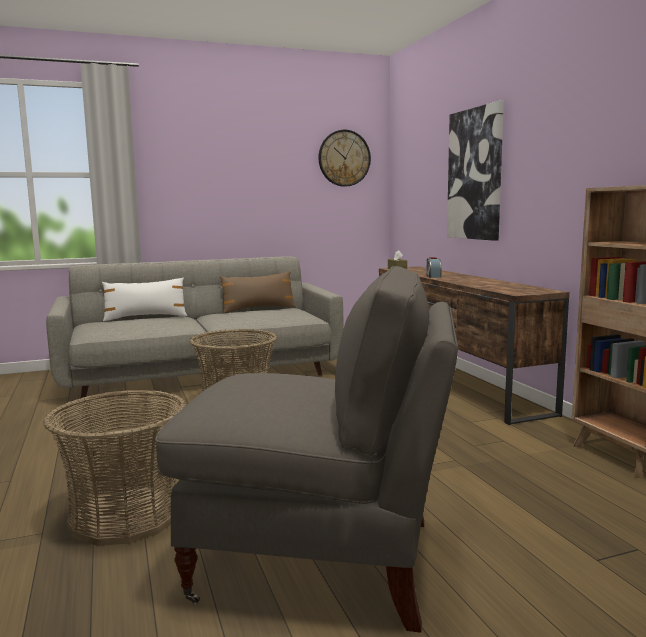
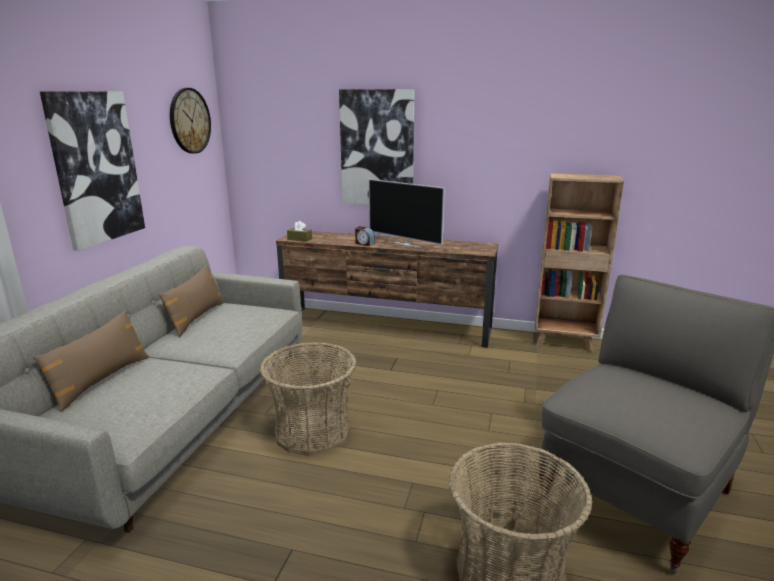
camera: 55 degrees left, 10 degrees up
white pillow [102,277,187,322] -> brown pillow [33,310,149,412]
none -> picture [40,91,145,251]
none -> television [369,179,445,249]

